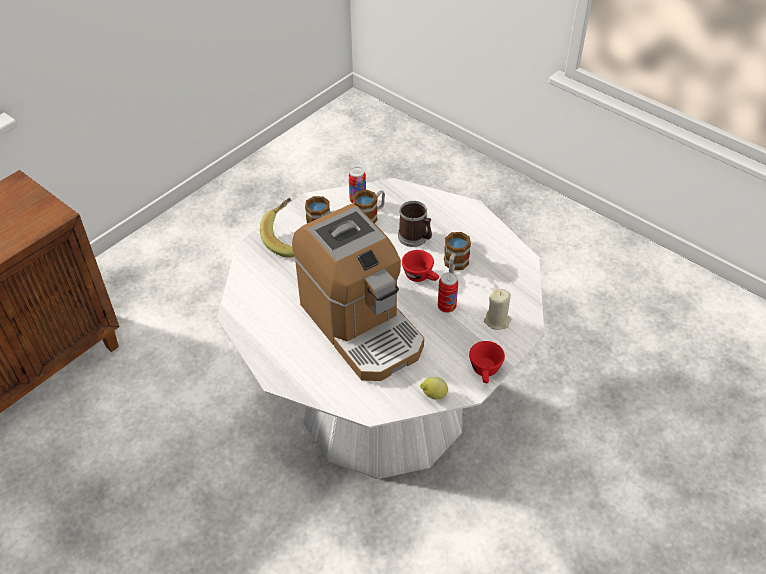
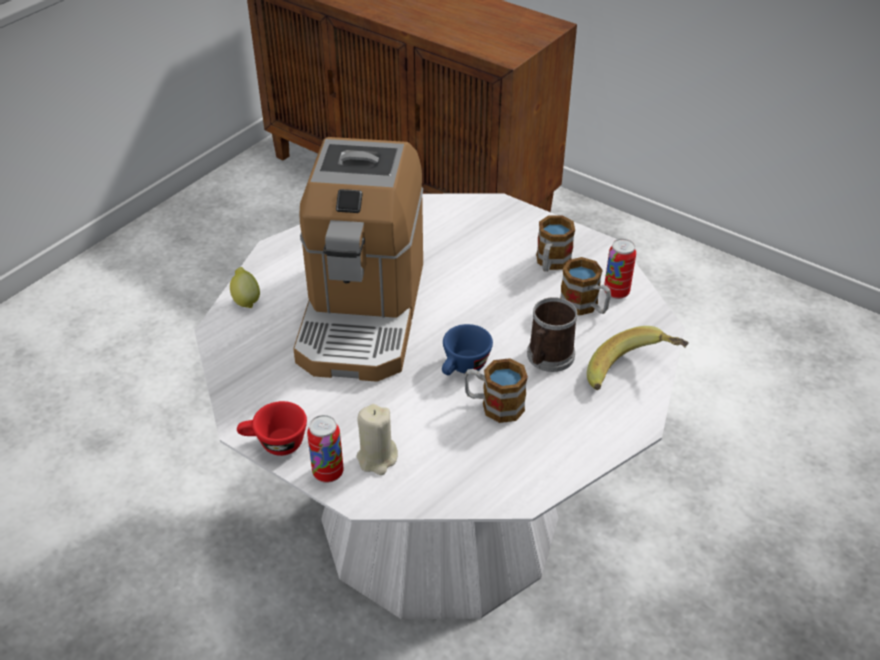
camera: 85 degrees right, 5 degrees down
banana [260,198,295,258] -> banana moved to [587,326,689,390]
coffee machine [292,204,424,381] -> coffee machine turned 45 degrees counterclockwise [293,137,423,382]
red cup [402,250,439,282] -> blue cup [442,324,493,375]
lemon [420,377,448,400] -> lemon moved to [230,267,260,308]
can [438,272,458,313] -> can moved to [307,415,344,483]

